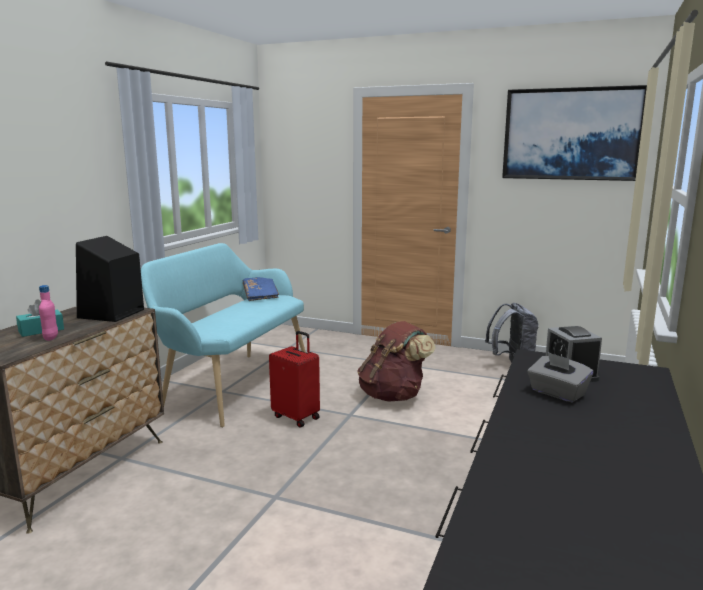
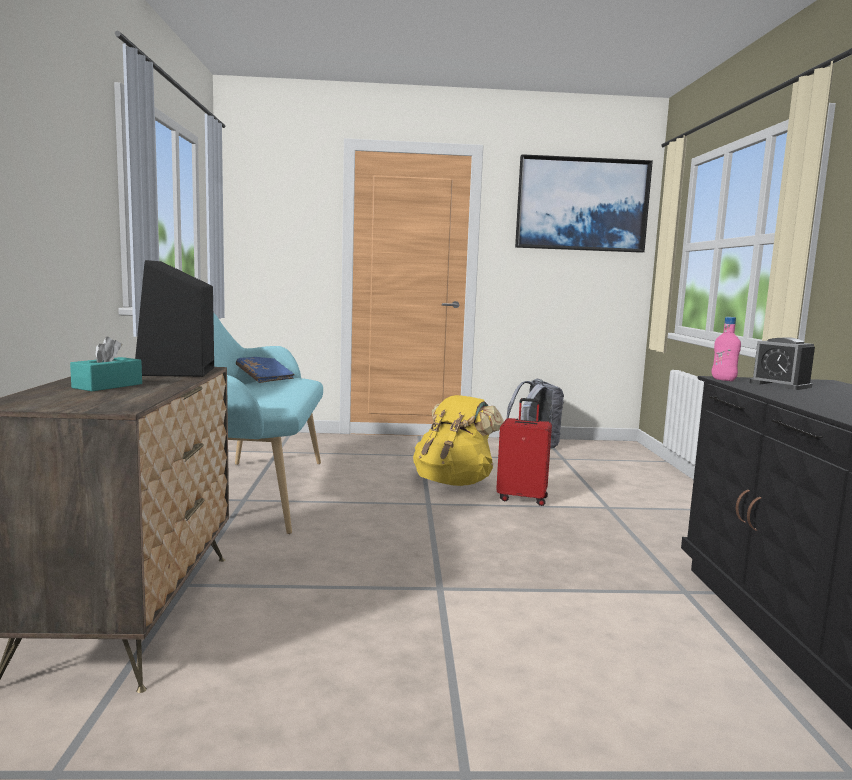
camera: 25 degrees left, 5 degrees down
pink bottle [39,285,58,341] -> pink bottle moved to [712,317,741,381]
red suitcase [269,331,320,427] -> red suitcase moved to [496,398,552,506]
brown backpack [357,321,436,402] -> yellow backpack [413,395,504,486]
grey tissue box [527,352,593,403] -> none

